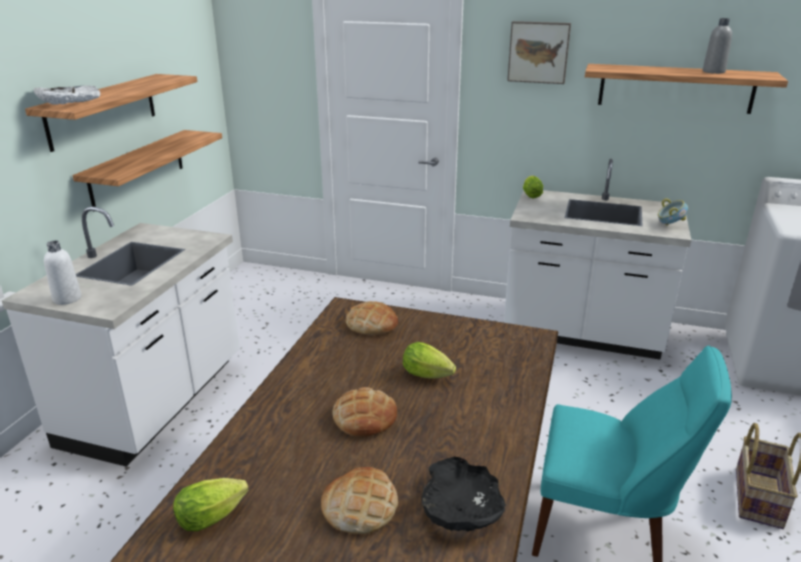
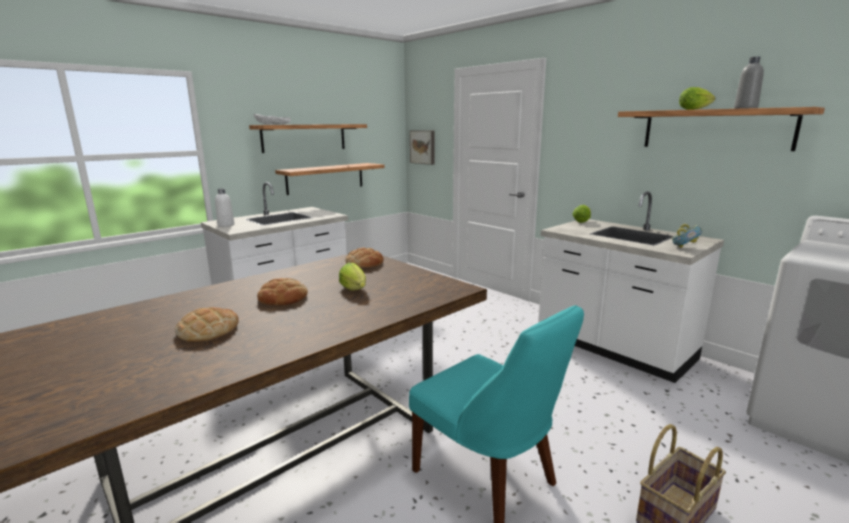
camera: 30 degrees right, 10 degrees down
lettuce [173,478,249,531] -> lettuce moved to [679,87,715,110]
black bowl [421,457,506,531] -> none
picture [507,21,571,84] -> picture moved to [410,130,435,165]

